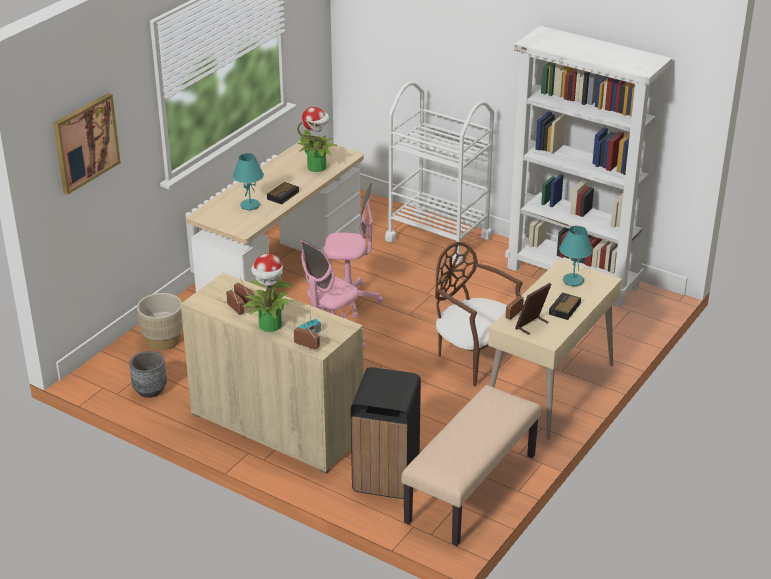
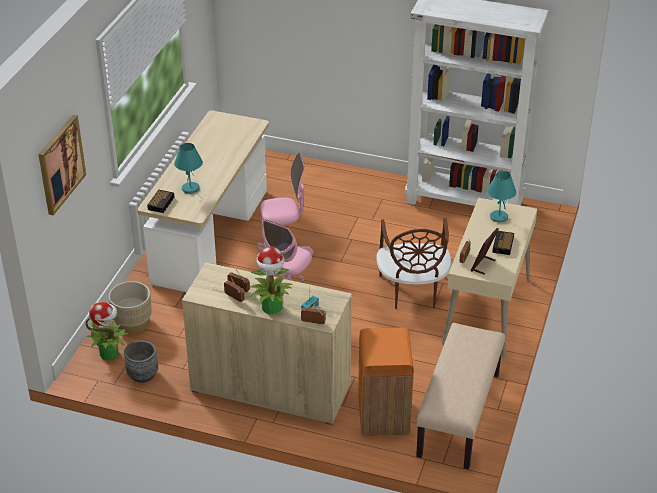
camera: 15 degrees left, 5 degrees up
alarm clock [267,182,299,204] -> alarm clock moved to [147,190,174,213]
potted plant [296,107,338,172] -> potted plant moved to [86,302,128,360]
black trash can [351,367,421,499] -> orange trash can [358,328,414,437]
white cart [385,82,494,265] -> none
brown chair [435,242,523,386] -> brown chair turned 120 degrees counterclockwise [376,218,451,309]

